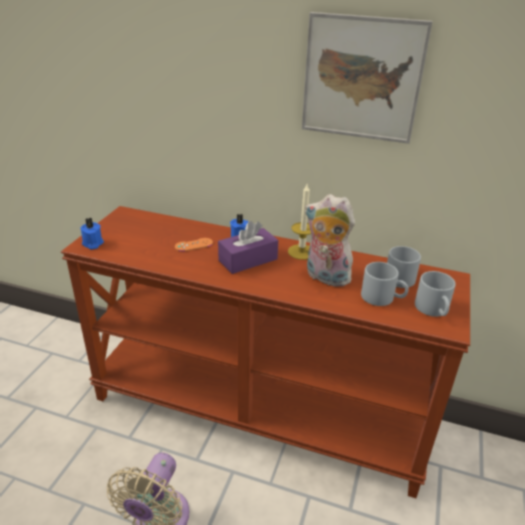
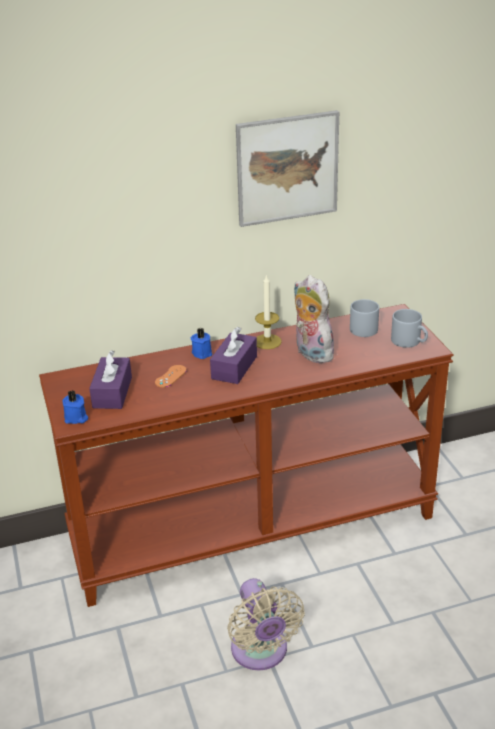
camera: 35 degrees left, 0 degrees up
plush toy [305,194,355,287] -> plush toy turned 60 degrees clockwise [294,275,334,363]
grey mug [361,262,409,306] -> none
none -> purple tissue box [89,350,132,409]

